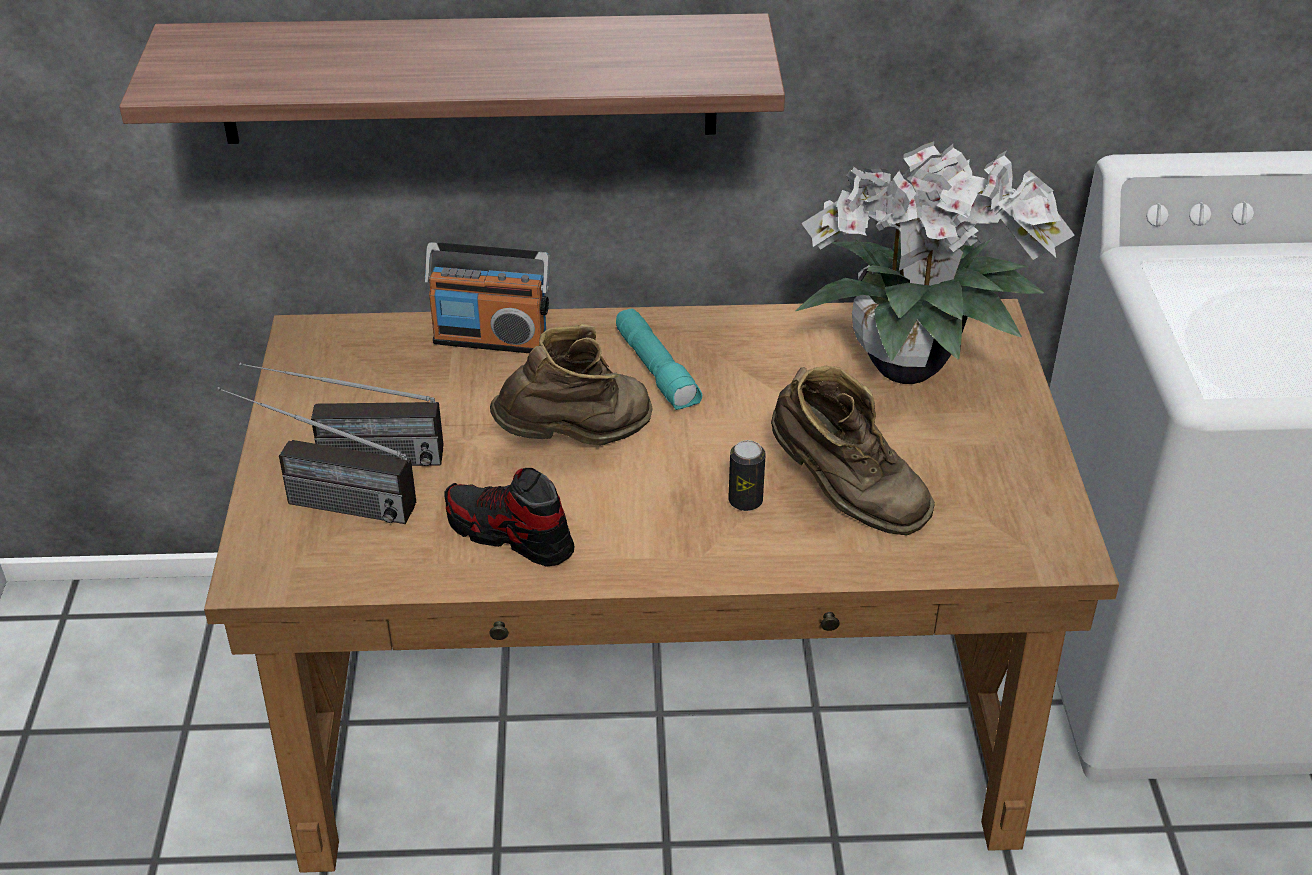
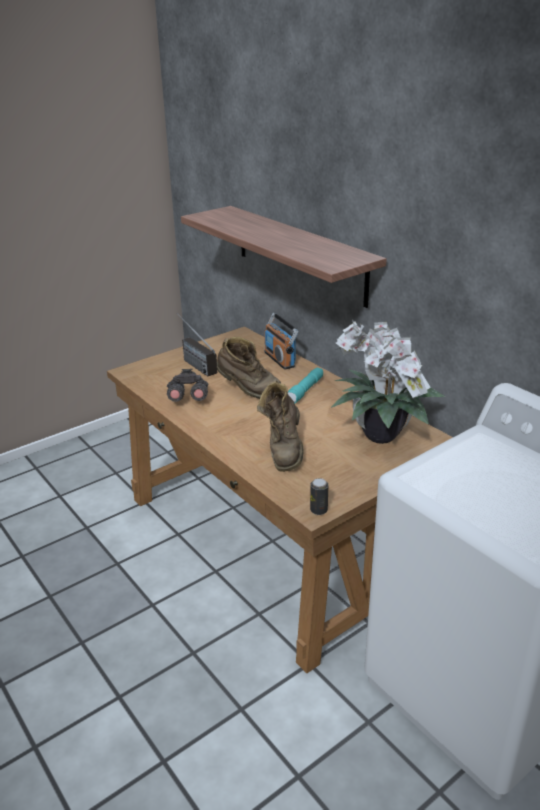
camera: 55 degrees right, 10 degrees down
radio [217,387,416,524] -> none
shoe [445,468,575,567] -> grey binoculars [167,369,209,402]
can [728,440,766,511] -> can moved to [310,478,328,515]

